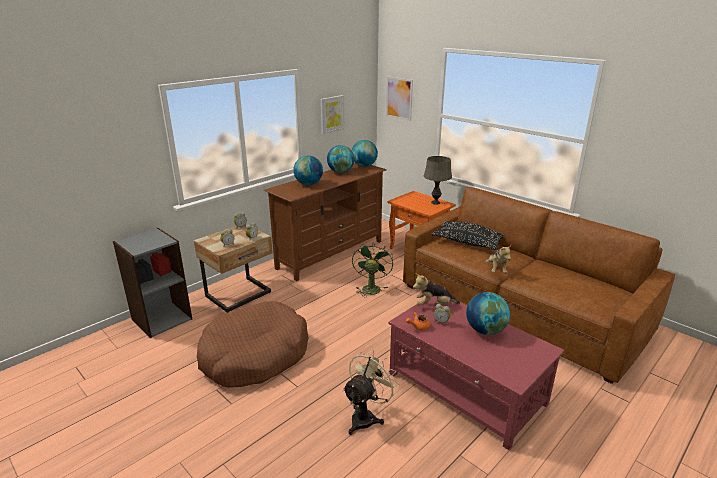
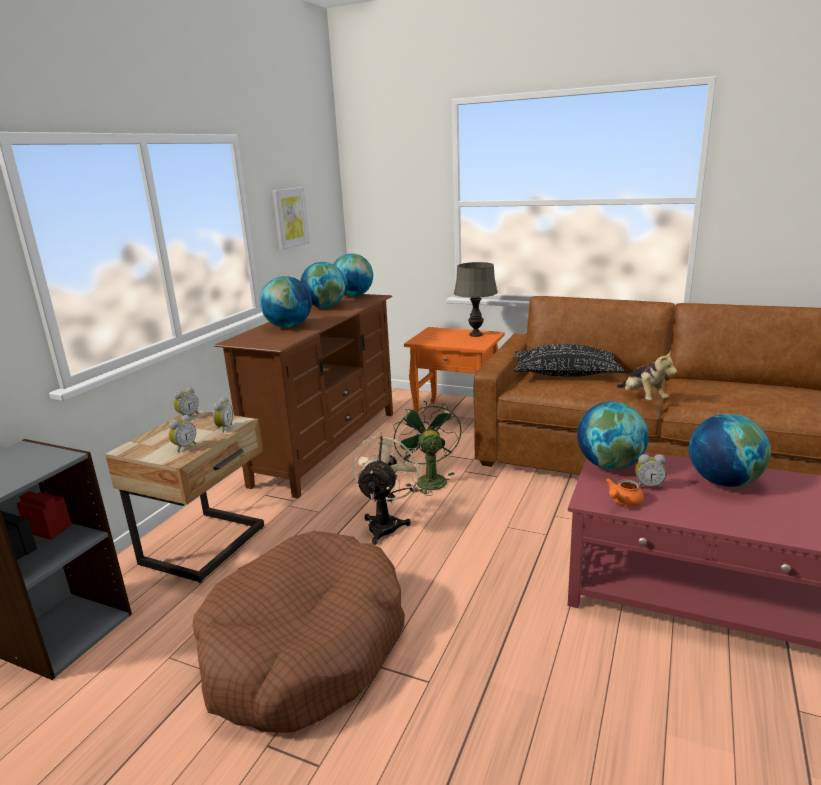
camera: 20 degrees left, 5 degrees down
beige fan [343,350,399,435] -> beige fan moved to [352,431,423,545]
picture [386,77,413,121] -> none
plush toy [413,273,460,305] -> globe [577,401,649,470]

